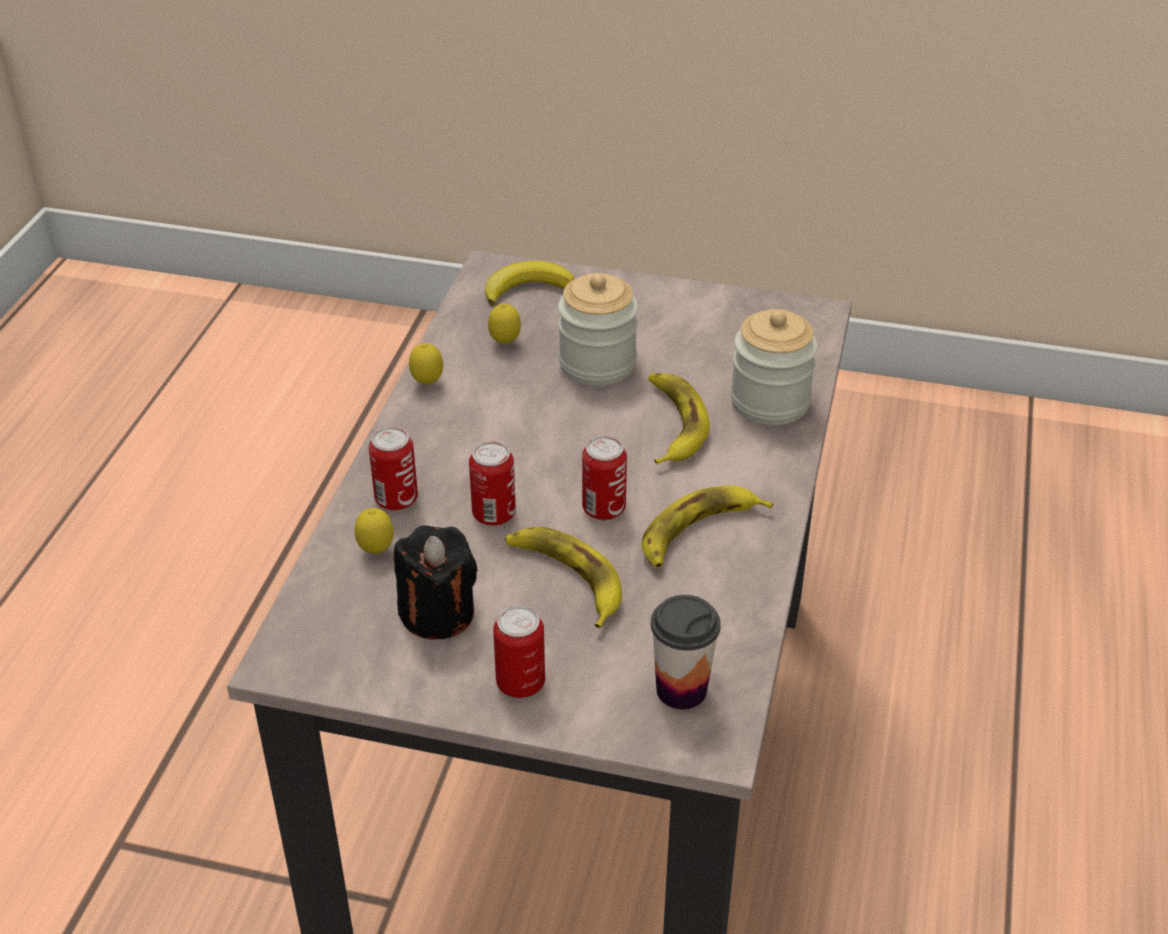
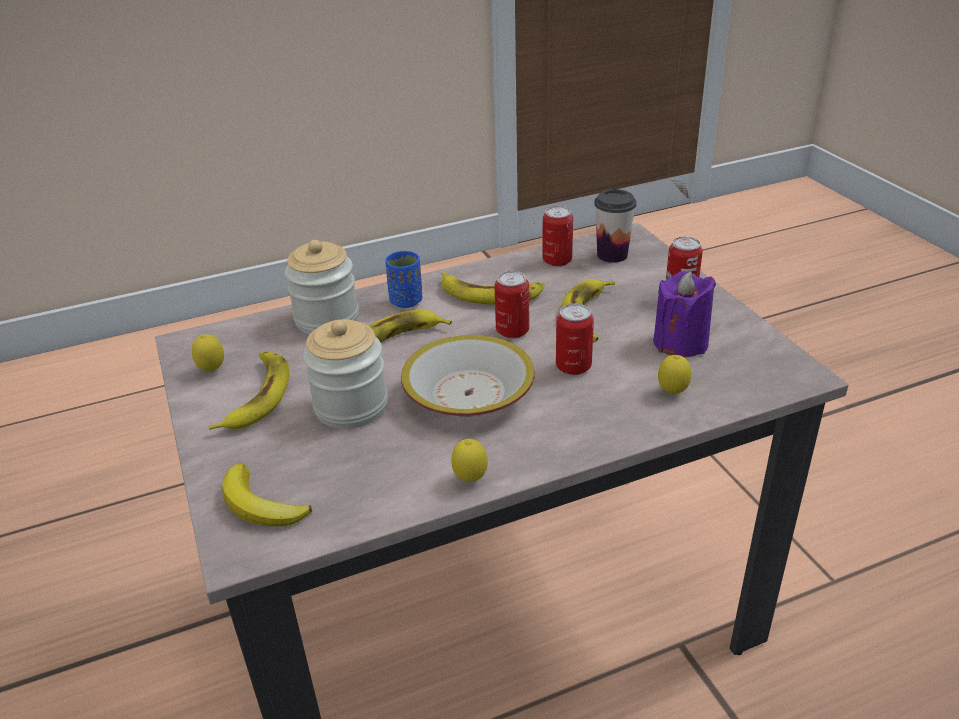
camera: 125 degrees left, 5 degrees down
can [369,427,418,511] -> can moved to [542,206,573,267]
black candle [394,525,478,640] -> purple candle [653,271,716,357]
lemon [488,304,521,344] -> lemon moved to [192,334,224,372]
none -> banana [209,351,289,430]
none -> blue cup [385,251,422,308]
none -> bowl [401,335,535,417]

